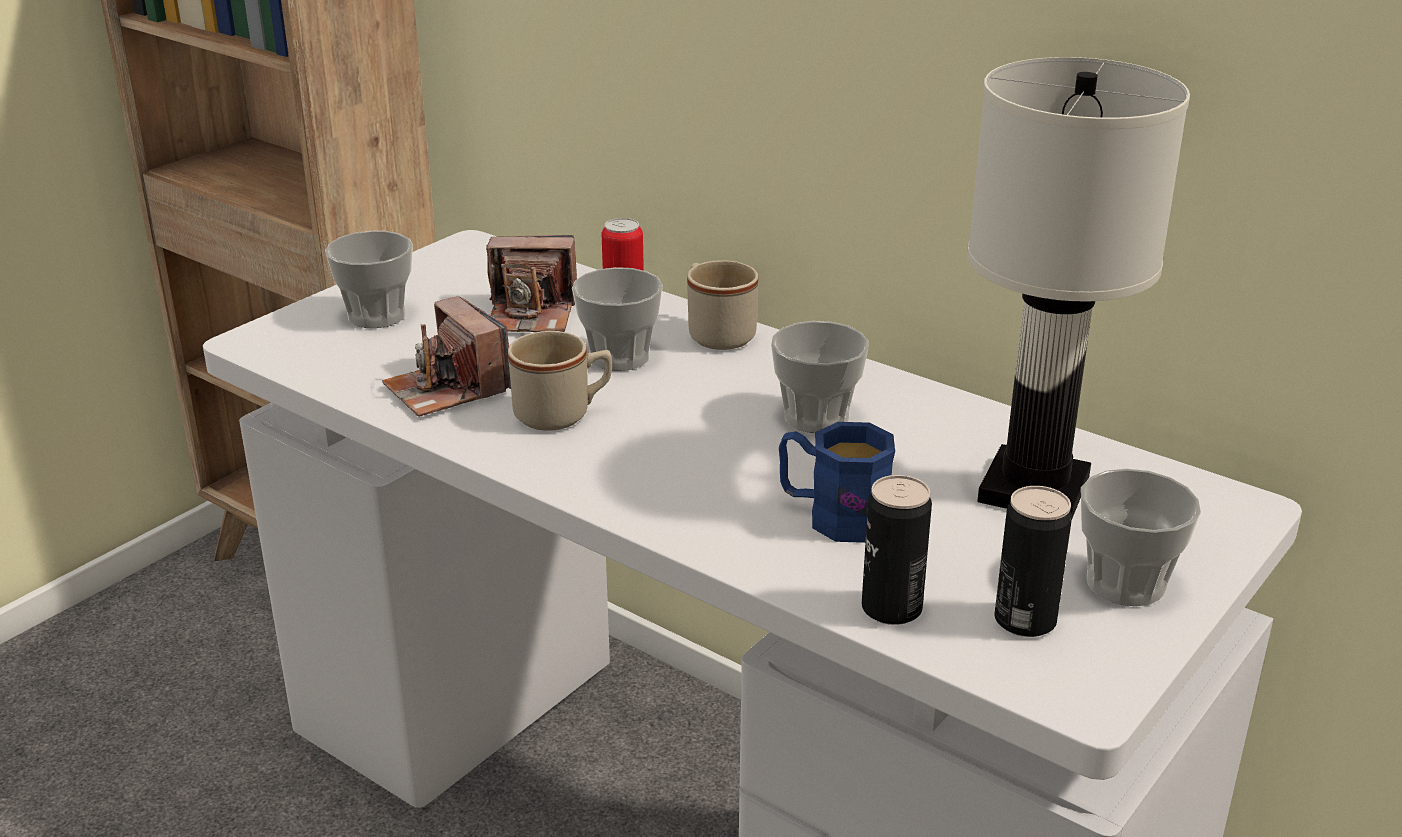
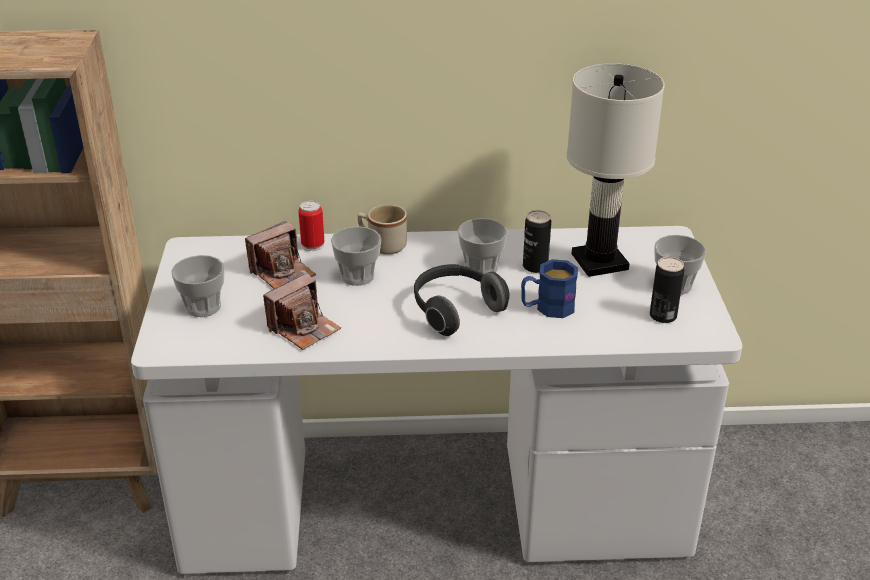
camera: 40 degrees left, 5 degrees up
camera [382,296,511,417] -> camera turned 60 degrees counterclockwise [263,272,341,350]
beige mug [508,331,612,431] -> none
can [862,475,932,625] -> can moved to [523,210,551,273]
none -> headphones [414,264,510,336]

